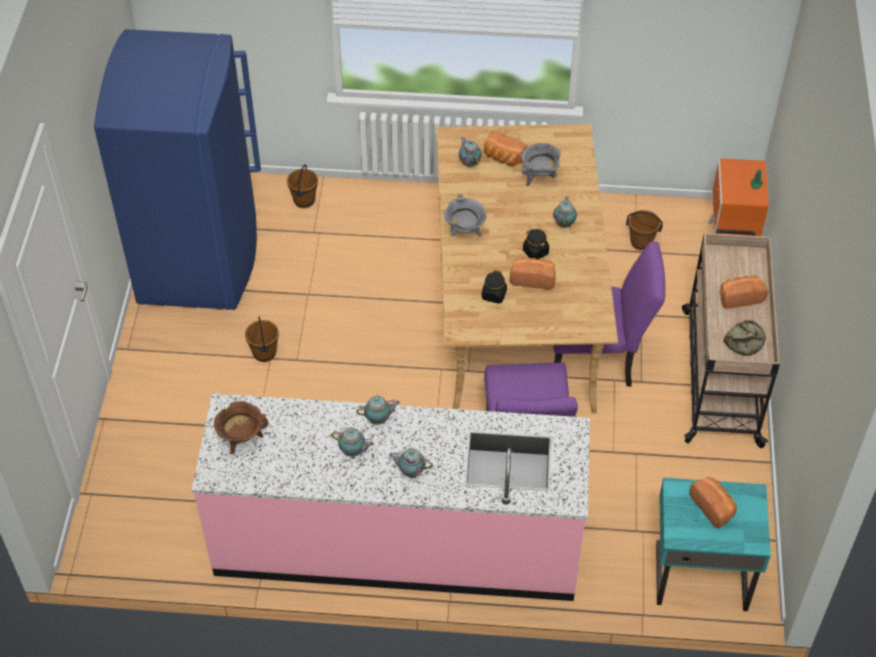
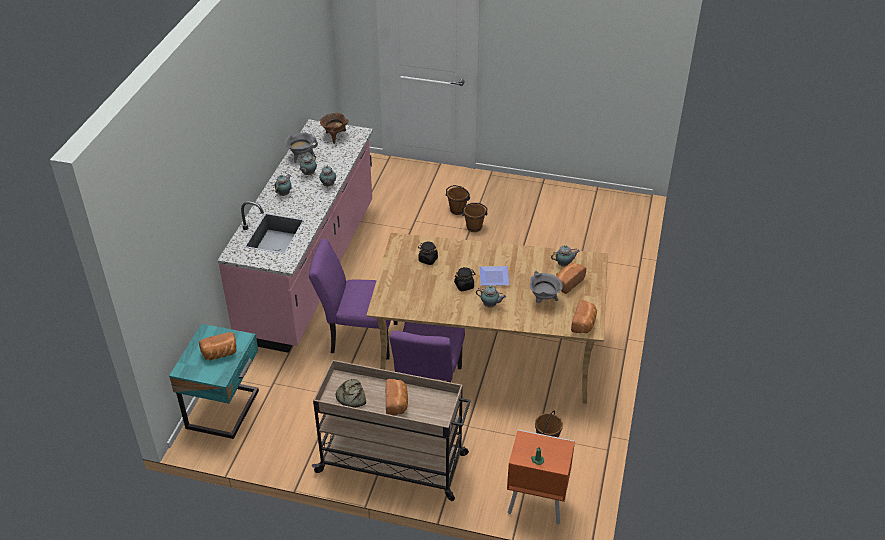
camera: 100 degrees right, 10 degrees down
blue fridge [94,29,261,310] -> none
brown bucket [287,165,318,208] -> brown bucket moved to [446,185,470,215]
grey cooking pot [444,194,486,237] -> grey cooking pot moved to [285,132,318,163]
bread [510,257,555,289] -> bread moved to [571,300,597,333]
none -> plate [479,266,510,286]

